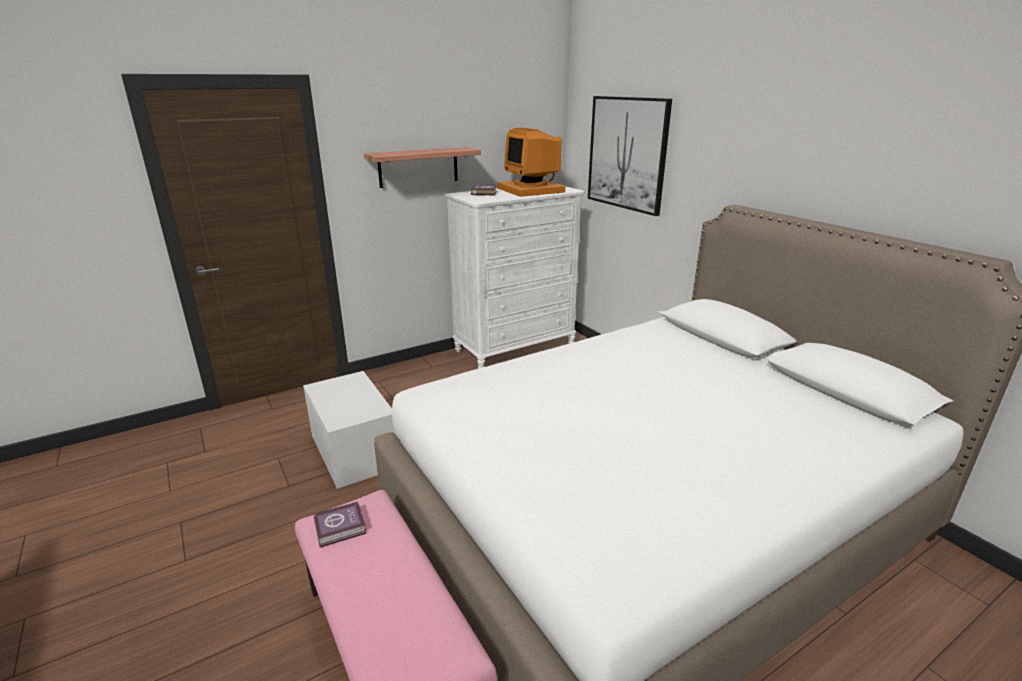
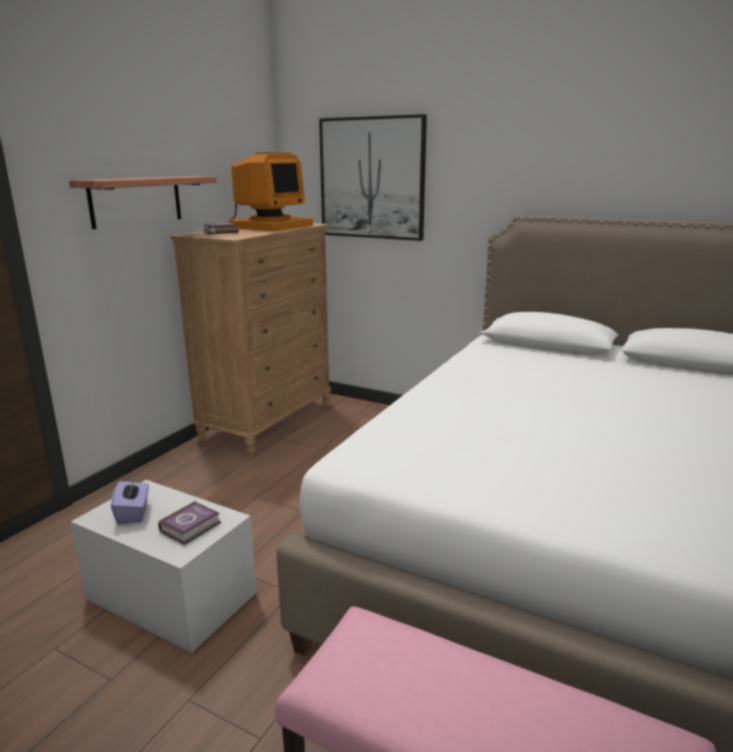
camera: 30 degrees left, 5 degrees down
book [313,502,367,548] -> book moved to [158,501,221,545]
white dresser [445,186,584,369] -> brown dresser [170,223,331,455]
monitor [498,128,565,197] -> monitor turned 90 degrees counterclockwise [228,152,313,231]
none -> purple tissue box [111,476,149,524]

